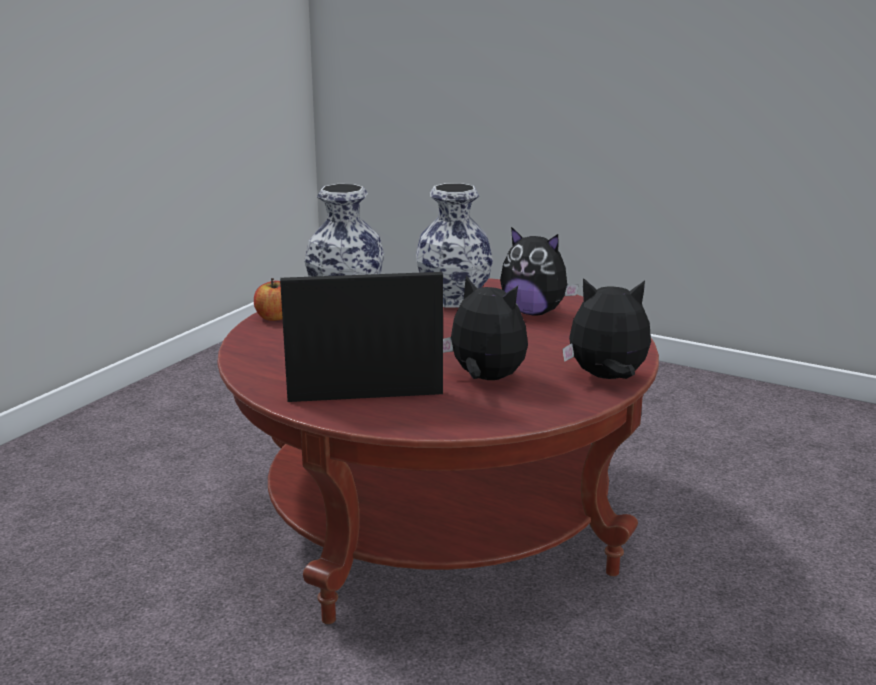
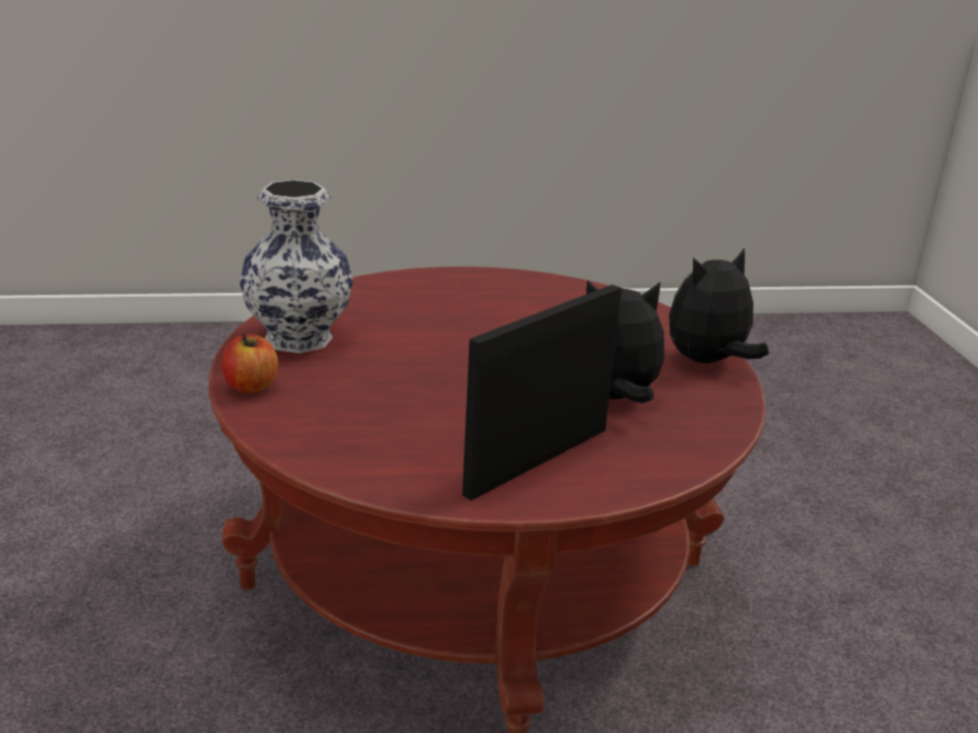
camera: 40 degrees left, 5 degrees up
vase [416,183,493,308] -> none
plush toy [500,227,579,315] -> none

